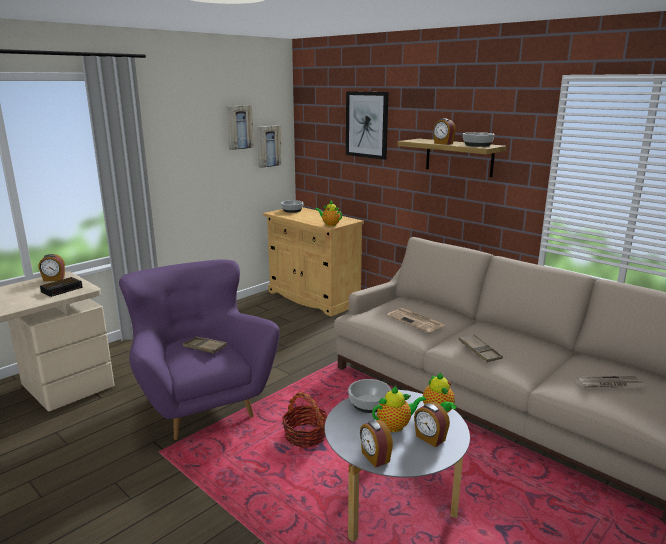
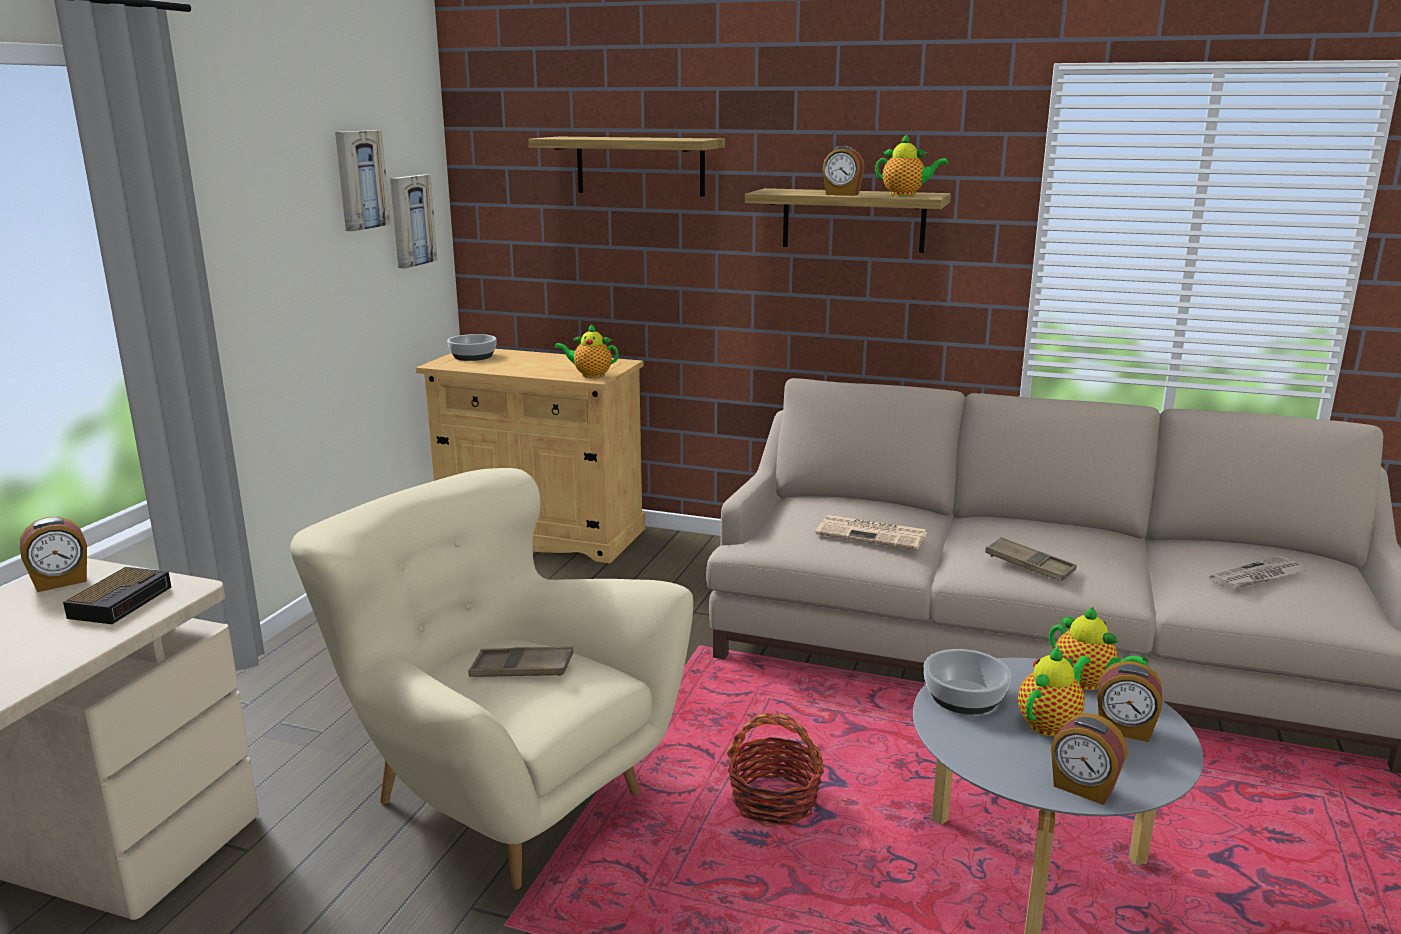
camera: 25 degrees left, 0 degrees up
purple armchair [119,259,280,440] -> beige armchair [290,468,693,889]
picture [346,91,389,160] -> shelf [529,137,725,197]
bowl [463,132,495,147] -> teapot [875,134,948,195]

